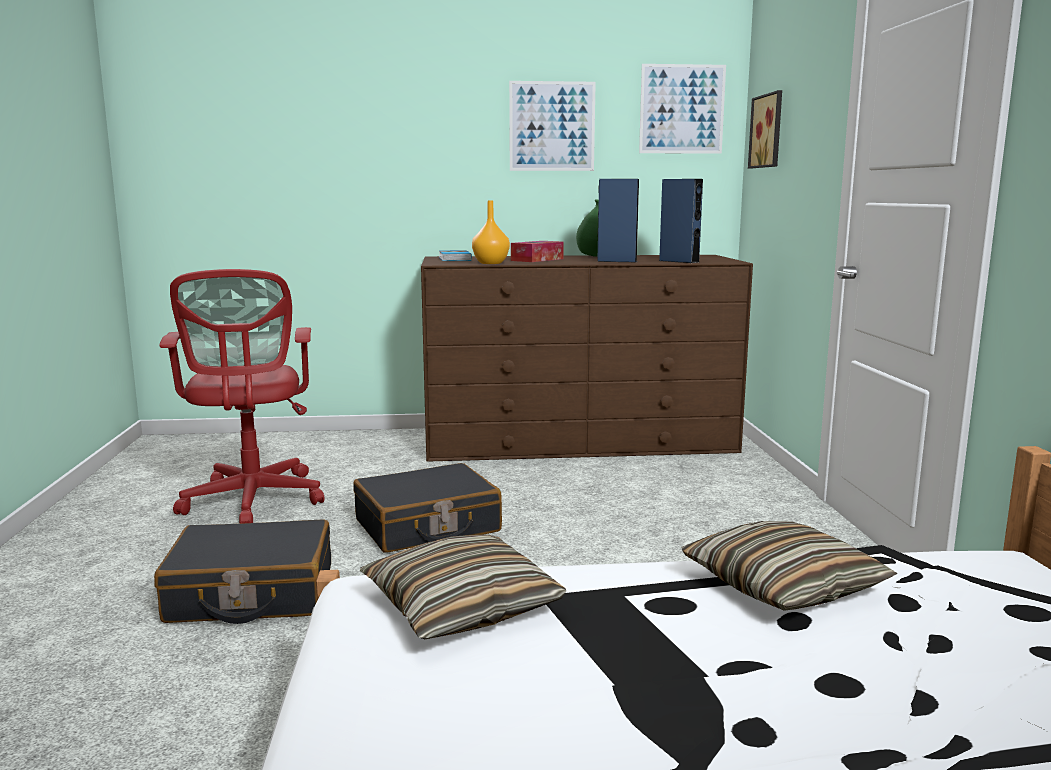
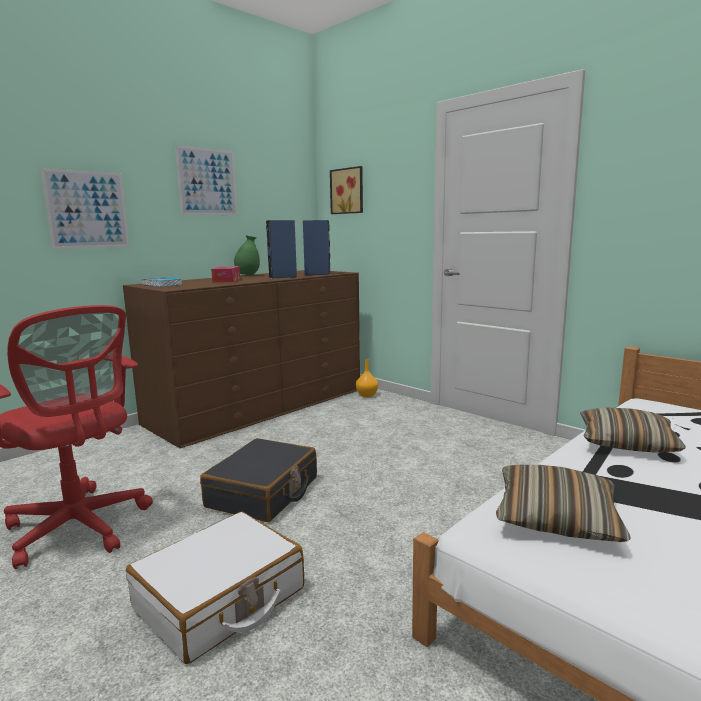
camera: 40 degrees left, 0 degrees up
black suitcase [154,519,331,624] -> white suitcase [126,512,304,664]
orange vase [472,200,510,264] -> orange vase moved to [356,359,378,397]
picture [639,64,726,154] -> picture moved to [41,168,130,249]

